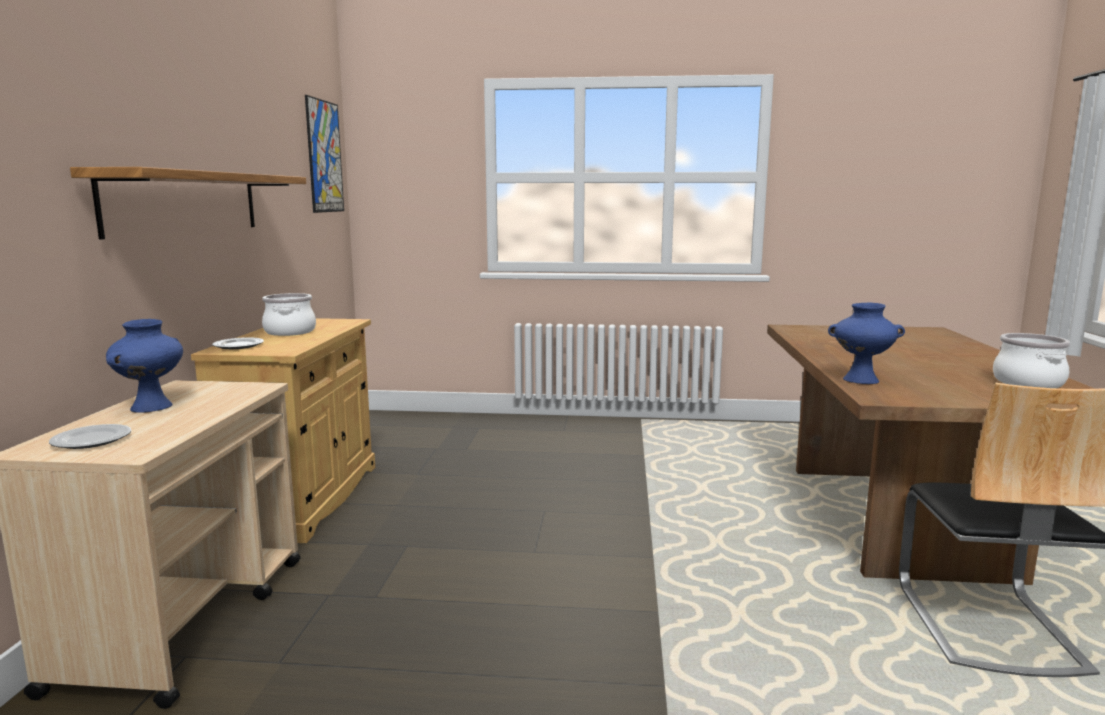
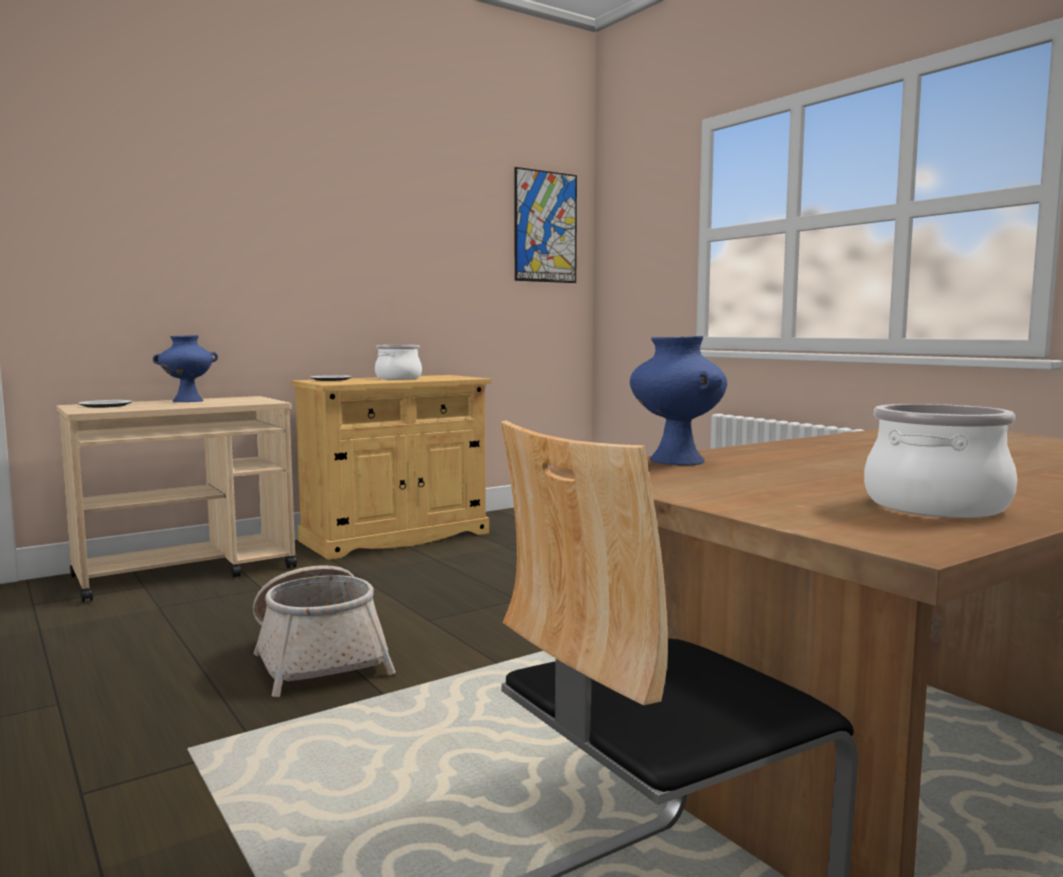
camera: 50 degrees right, 5 degrees down
shelf [70,167,306,240] -> none
none -> basket [253,565,396,697]

